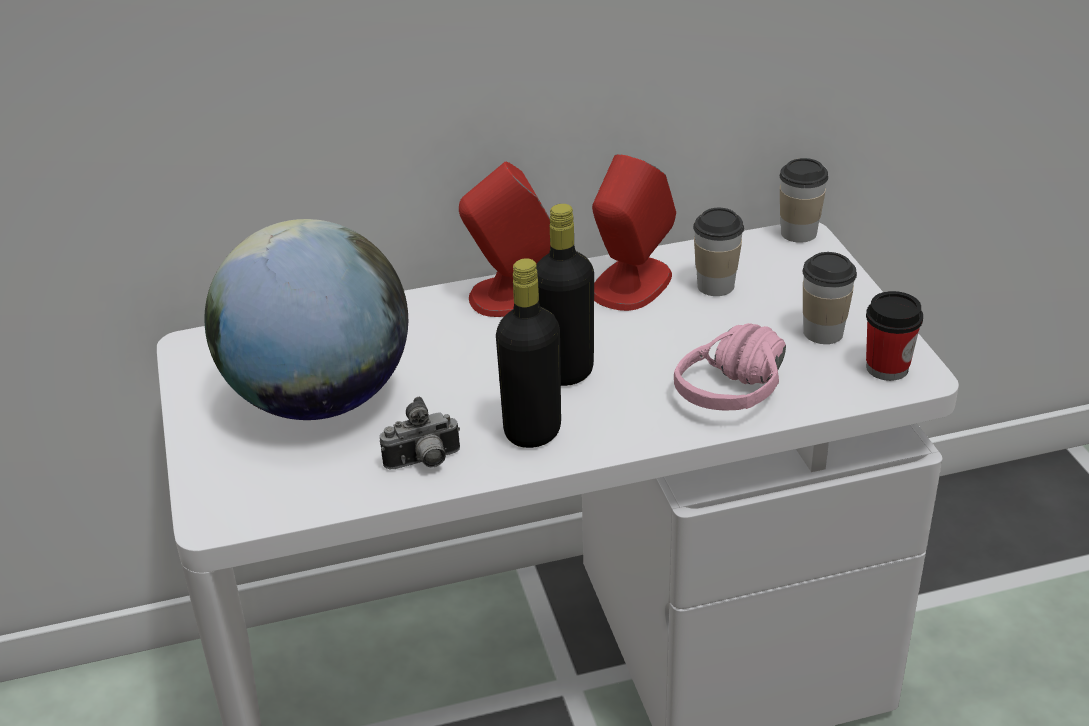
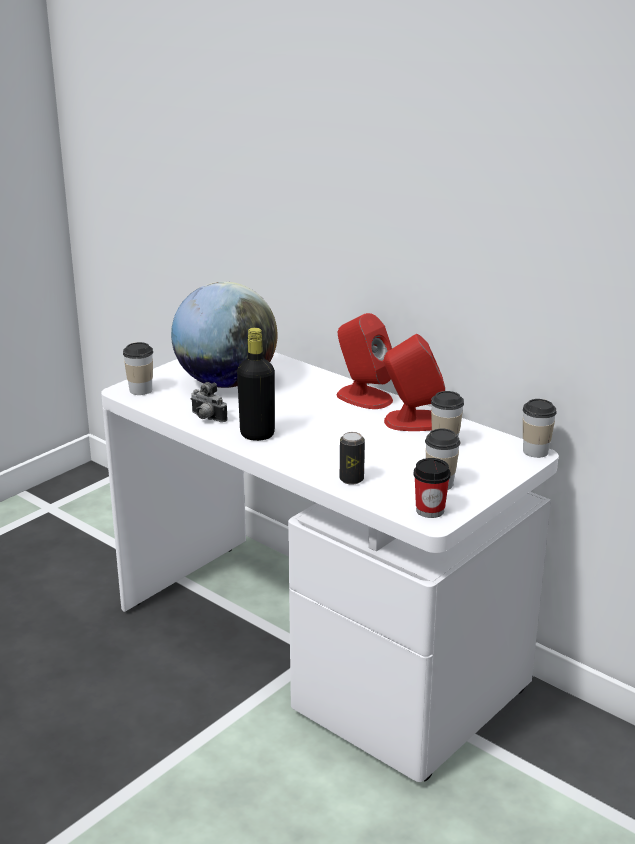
camera: 55 degrees right, 10 degrees down
black bottle [536,204,594,386] -> none
pink headphones [674,323,786,410] -> can [340,432,365,485]
none -> cup [123,342,153,395]

